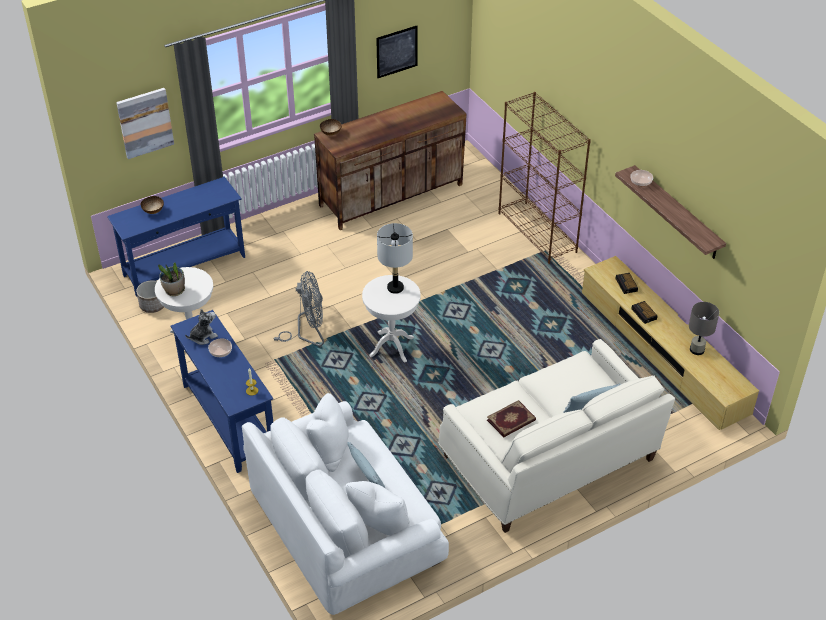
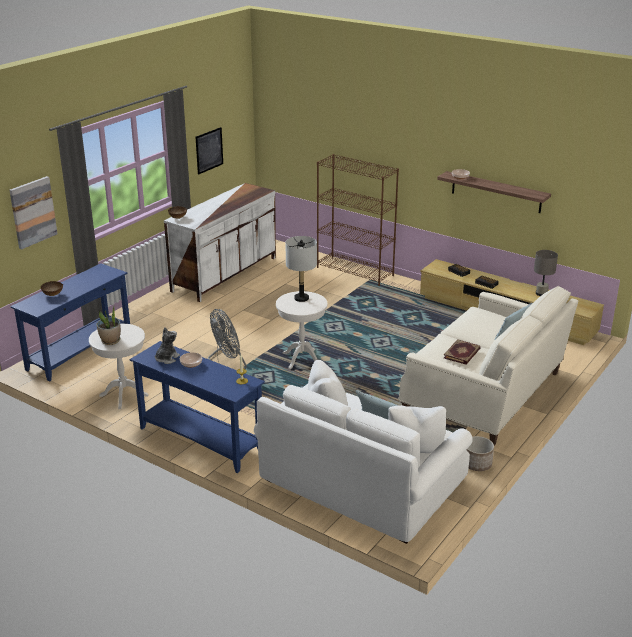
camera: 25 degrees left, 15 degrees down
planter [136,280,164,313] -> planter moved to [466,436,494,471]
brown cabinet [314,91,466,230] -> white cabinet [164,183,276,302]

